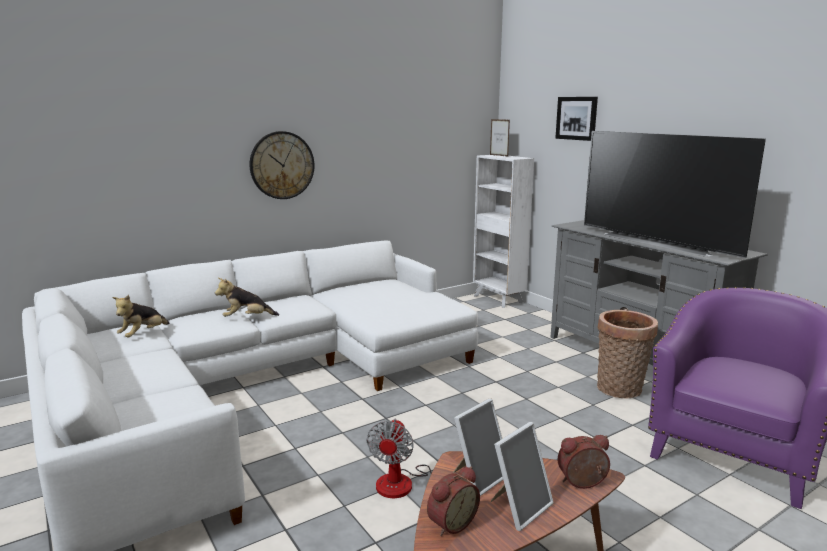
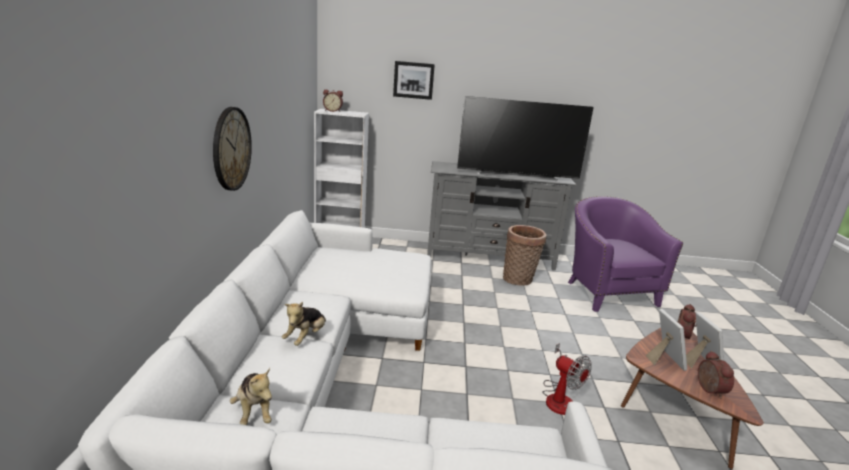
camera: 55 degrees left, 5 degrees up
picture frame [490,119,510,157] -> alarm clock [323,90,343,112]

